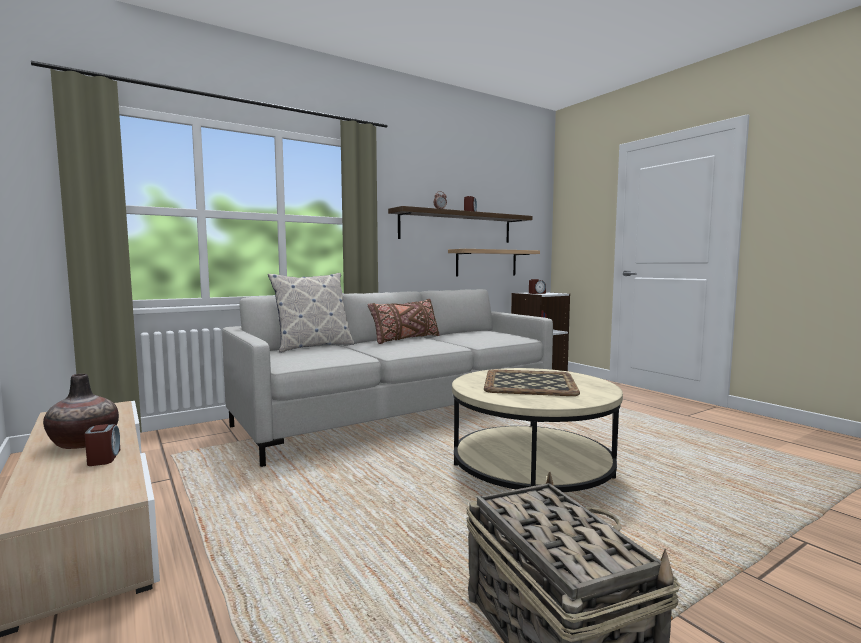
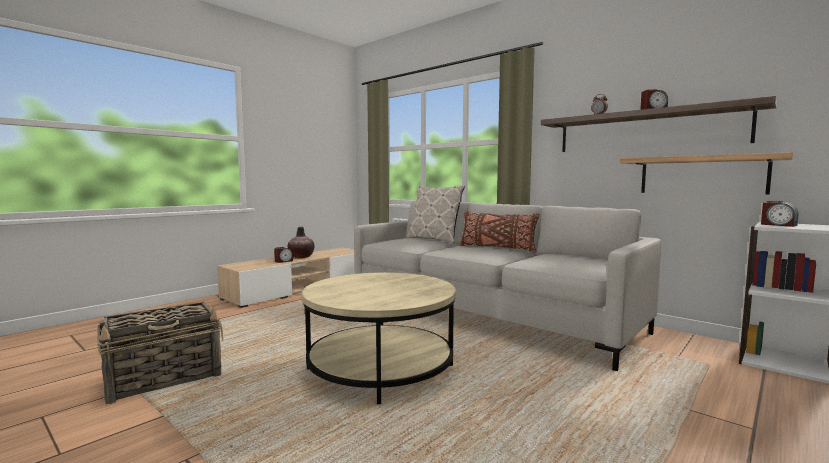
camera: 75 degrees right, 0 degrees up
tray [484,369,580,396] -> none

